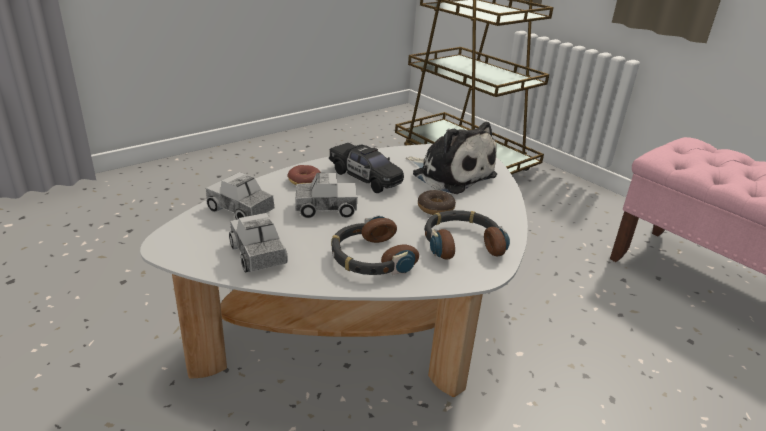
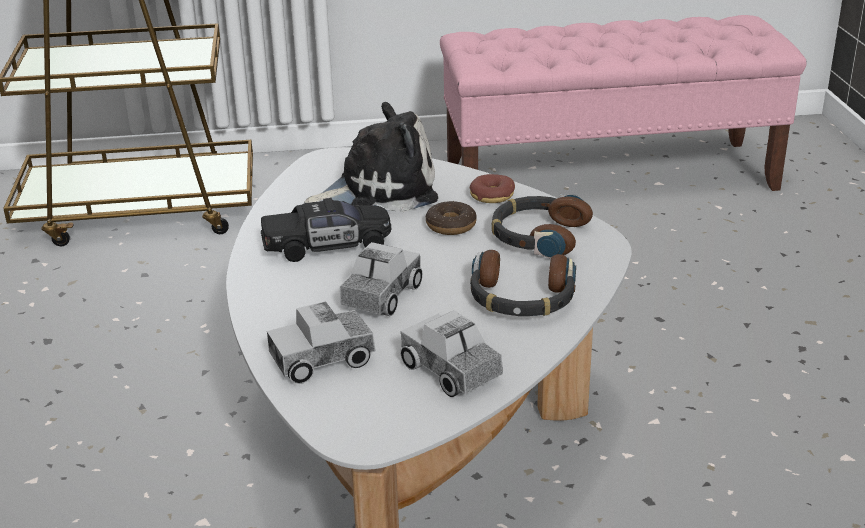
camera: 55 degrees left, 0 degrees up
toy truck [229,213,288,272] -> toy truck turned 45 degrees clockwise [400,310,503,397]
donut [287,165,321,185] -> donut moved to [470,174,515,203]

